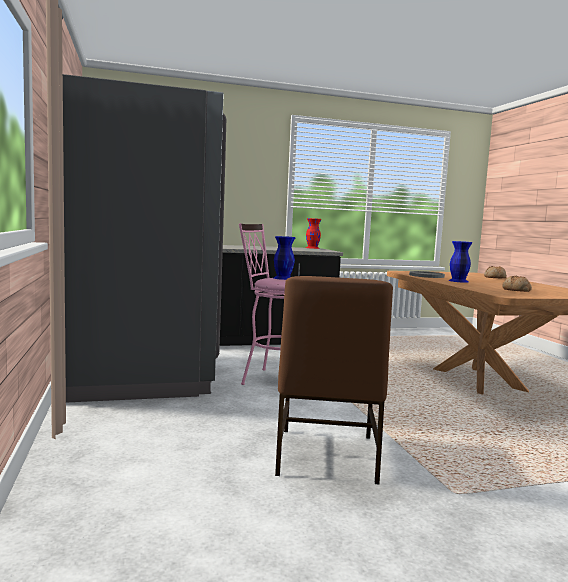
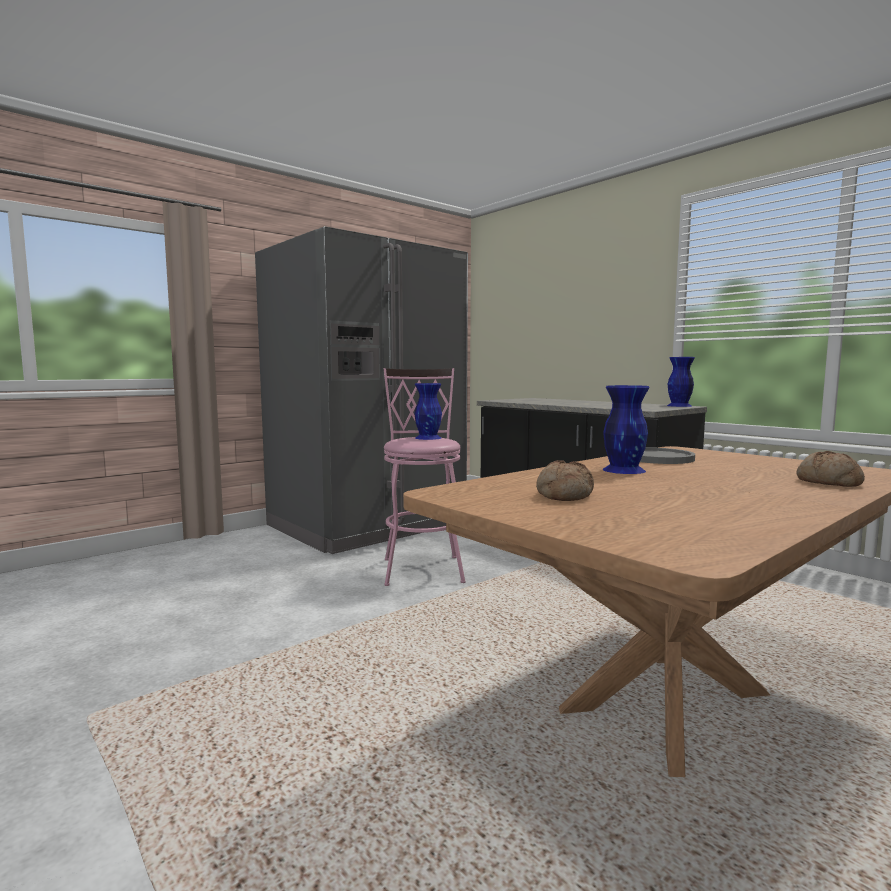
camera: 65 degrees right, 0 degrees up
brown chair [275,276,393,484] -> none
red vase [306,218,321,249] -> blue vase [667,357,695,407]

